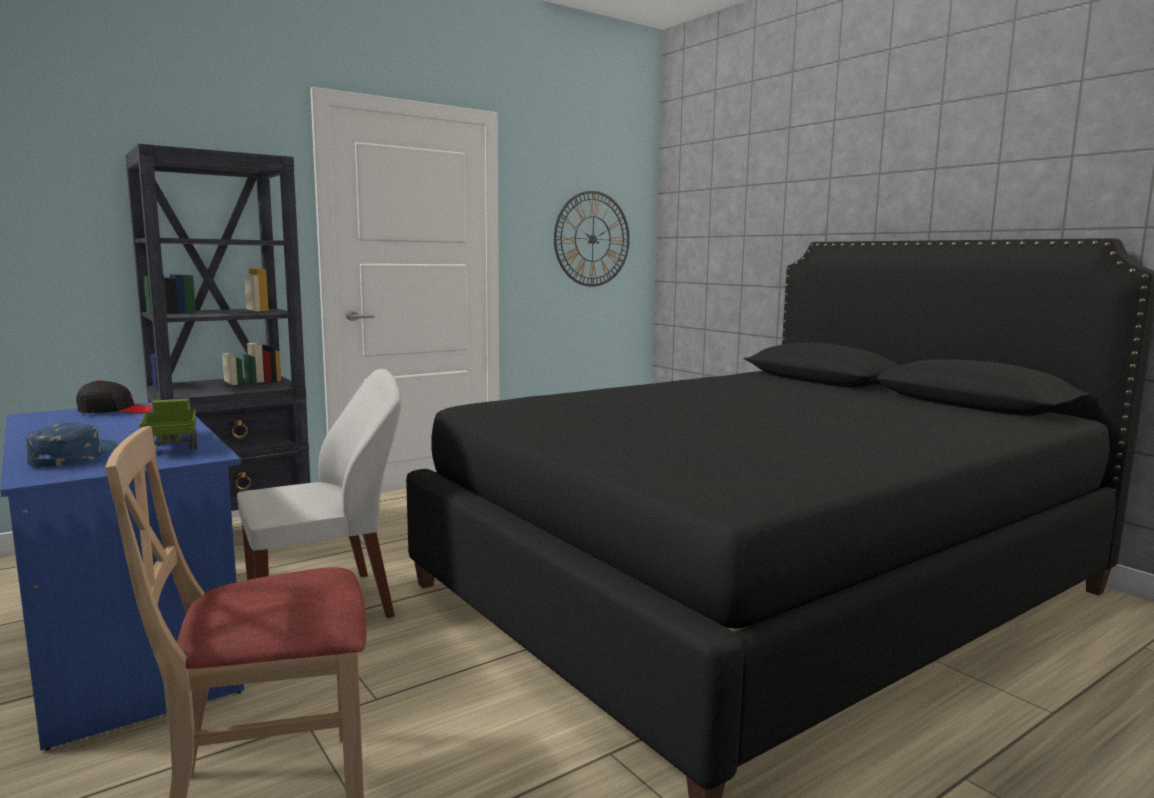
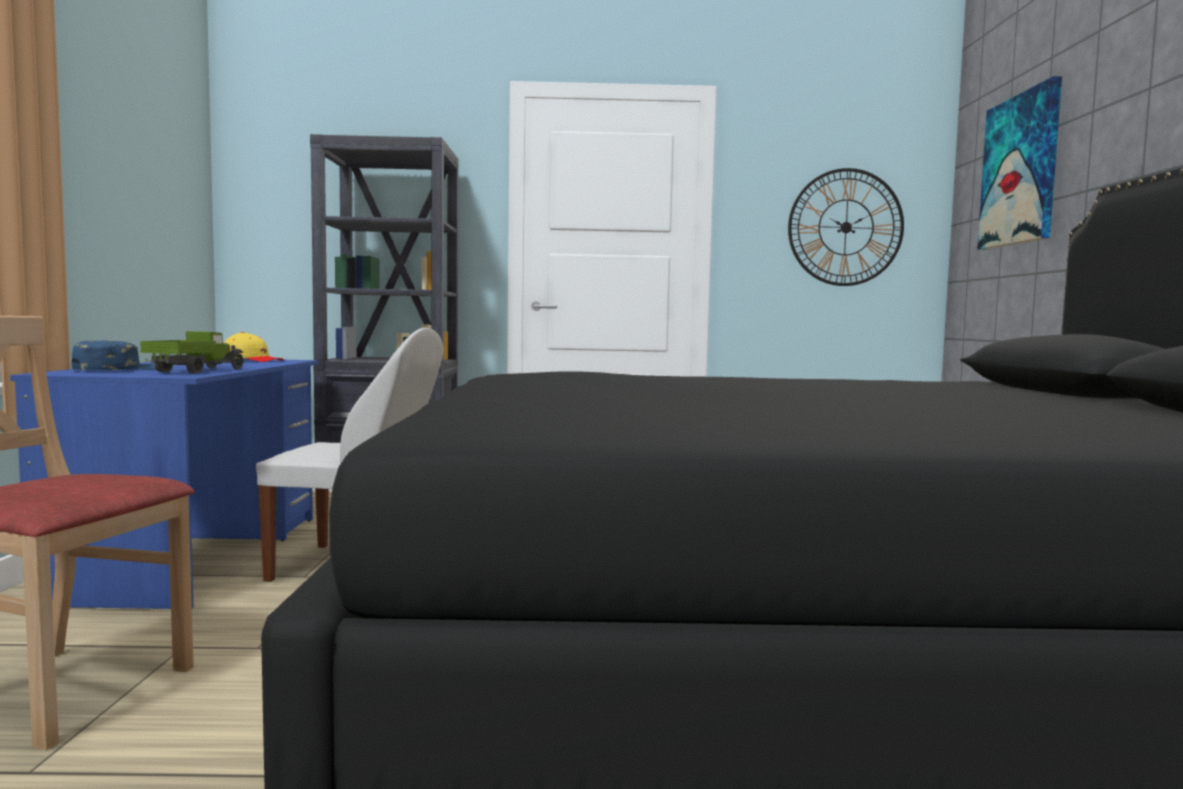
camera: 35 degrees right, 5 degrees down
black cap [76,380,152,413] -> yellow cap [224,332,284,362]
none -> picture [977,76,1062,250]

